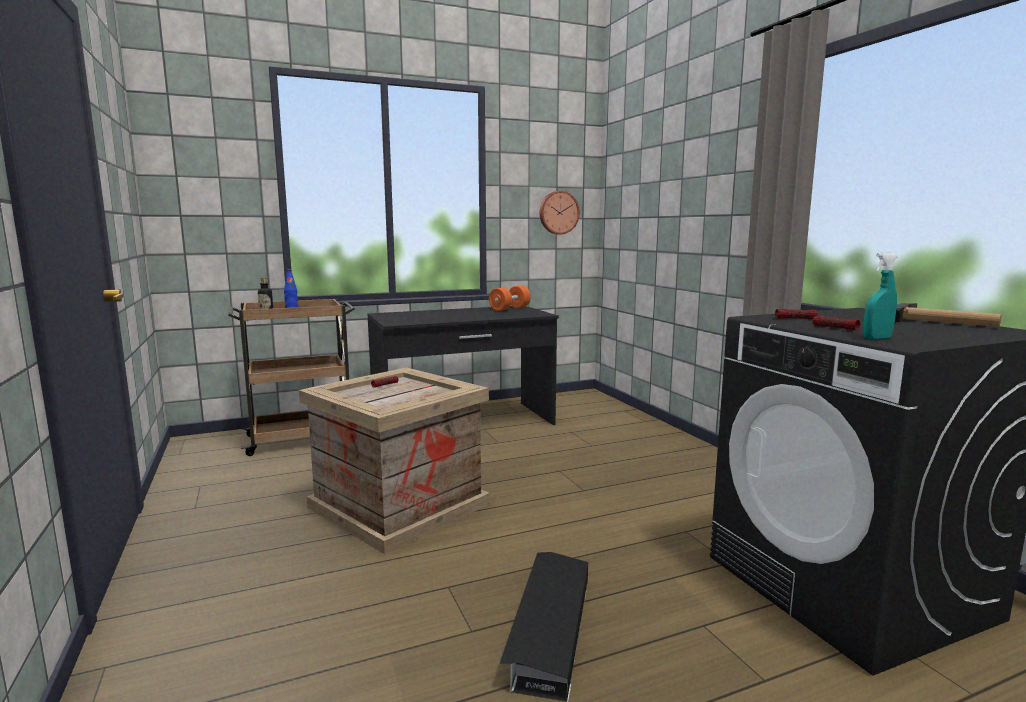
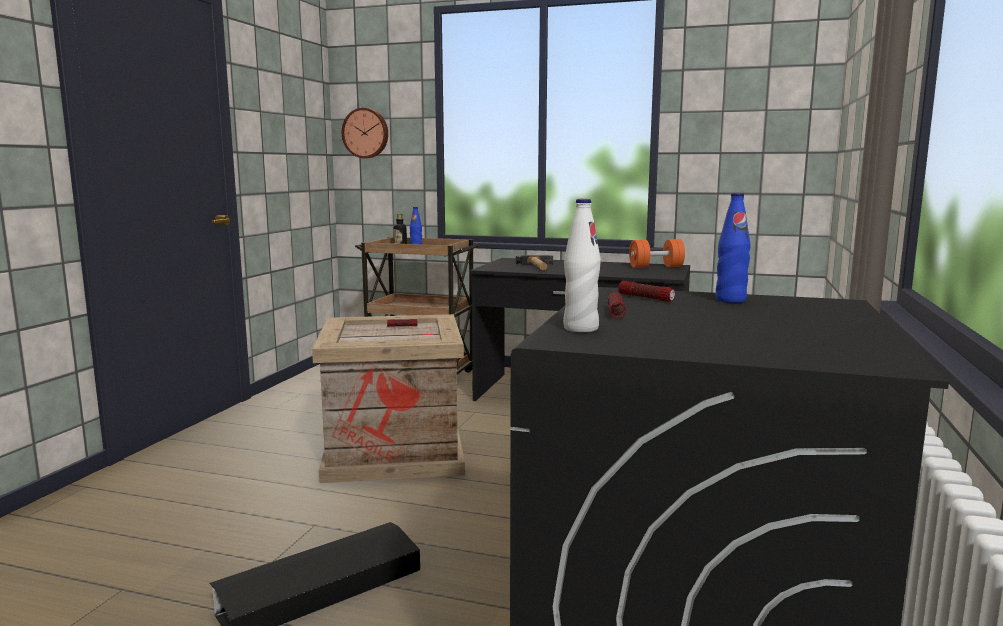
camera: 40 degrees right, 0 degrees up
wall clock [539,191,580,234] -> wall clock moved to [342,108,388,158]
turquoise spray bottle [863,253,897,339] -> white bottle [563,199,601,332]
hammer [895,303,1002,327] -> hammer moved to [516,255,553,270]
none -> blue bottle [716,193,751,303]

